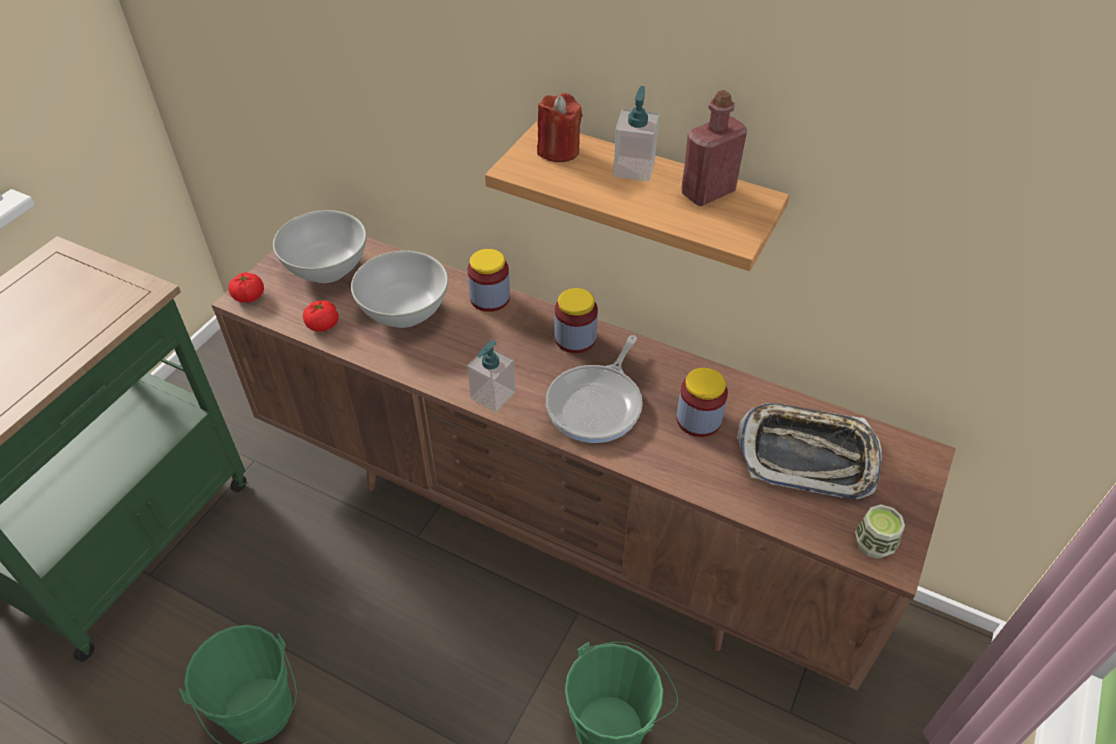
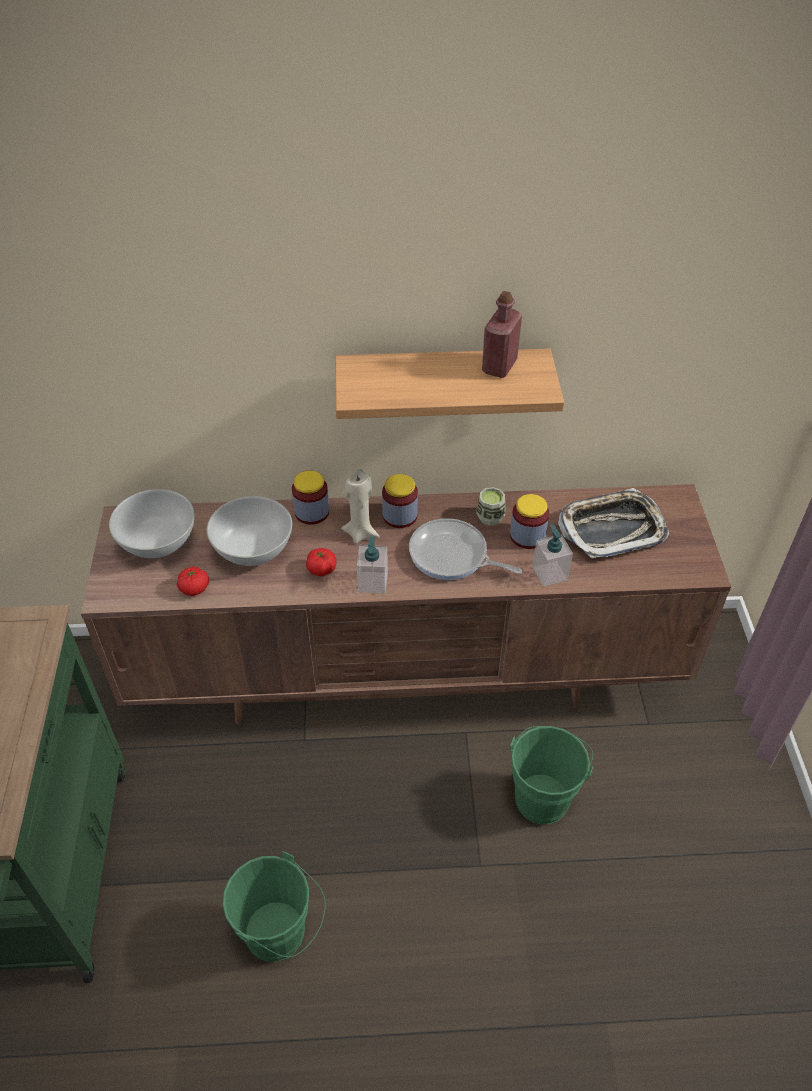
camera: 30 degrees left, 0 degrees up
tomato [228,272,264,303] -> tomato moved to [306,548,336,576]
red candle [537,93,583,162] -> none
frying pan [546,335,643,443] -> frying pan turned 120 degrees clockwise [409,518,522,580]
soap dispenser [613,86,659,182] -> soap dispenser moved to [533,523,573,587]
cup [855,505,905,559] -> cup moved to [476,487,505,526]
none -> beige candle [341,469,380,544]

